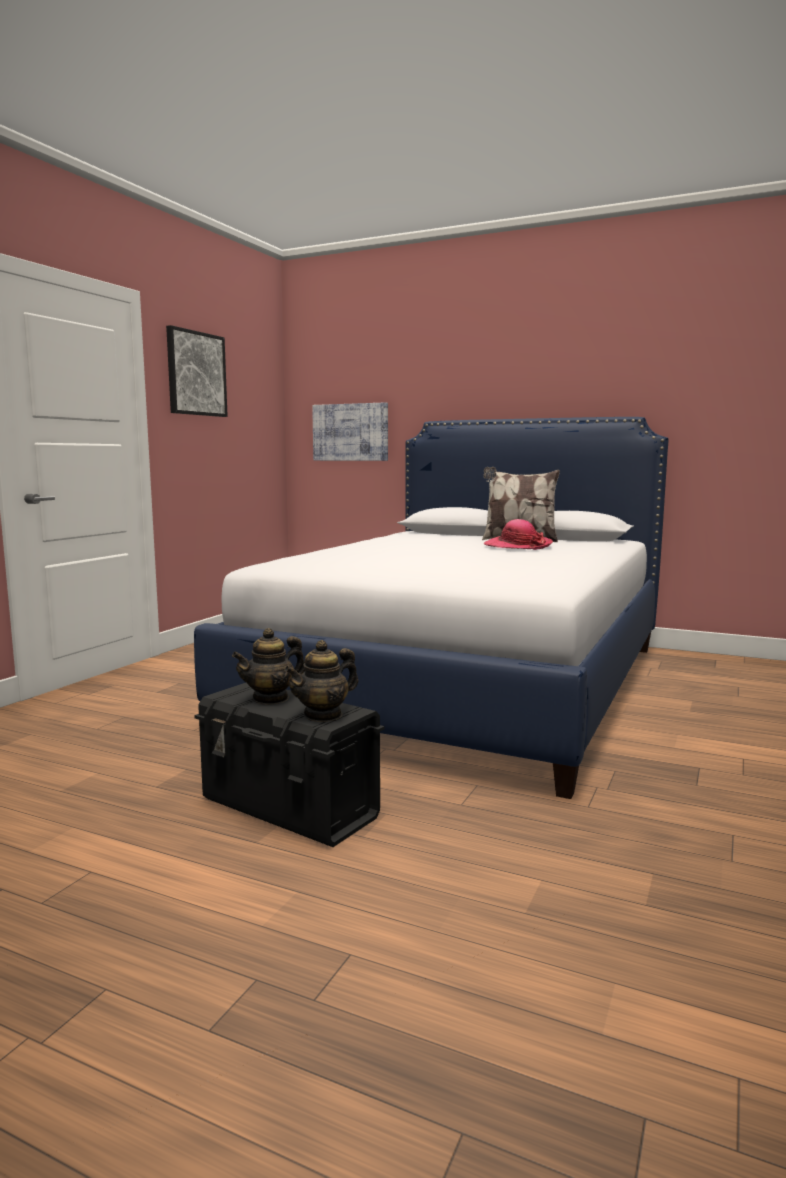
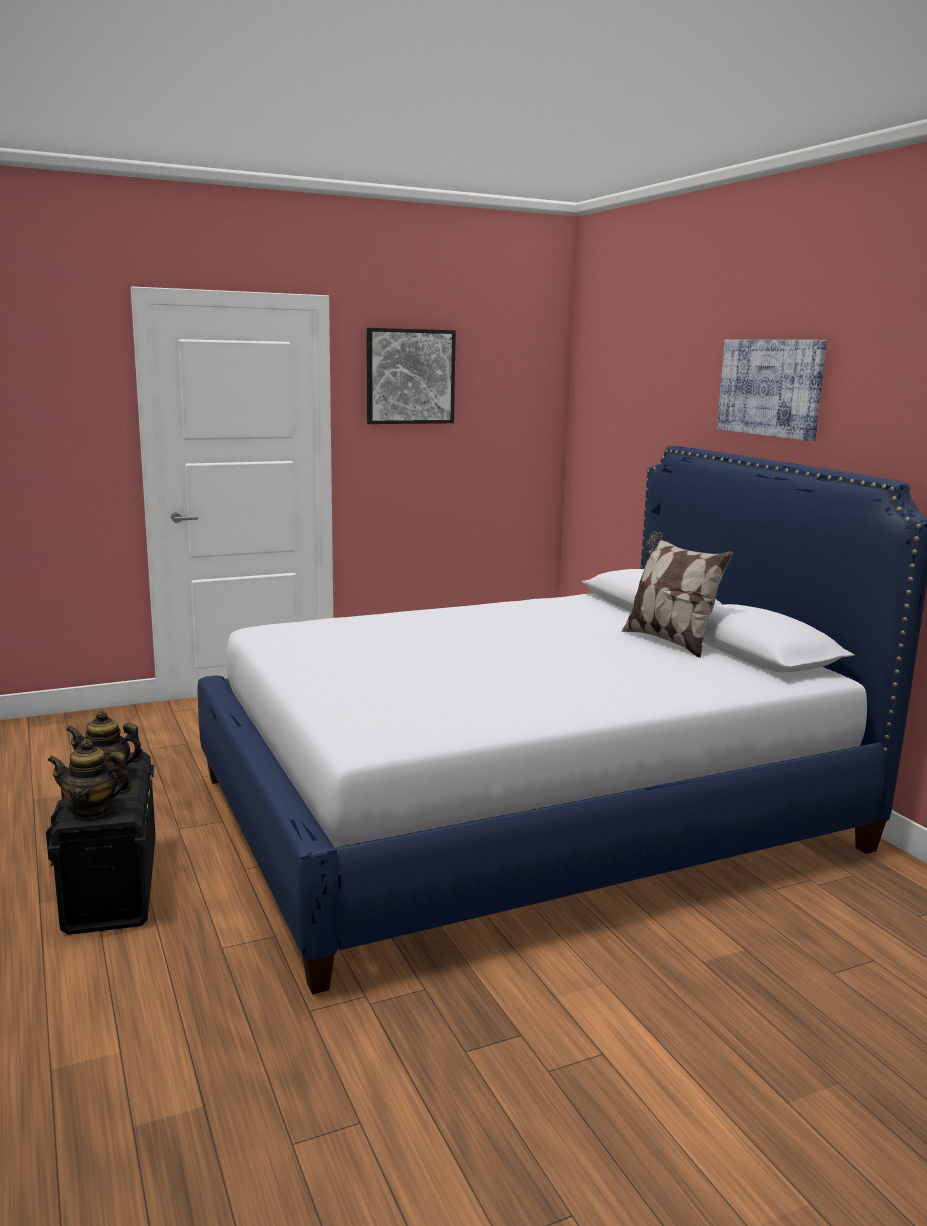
camera: 40 degrees right, 5 degrees up
picture [312,402,388,461] -> picture moved to [717,340,827,441]
hat [484,519,553,550] -> none

